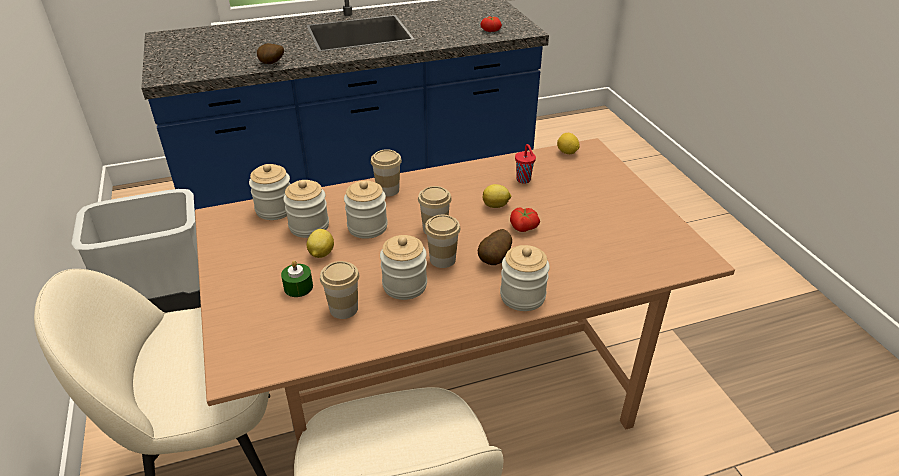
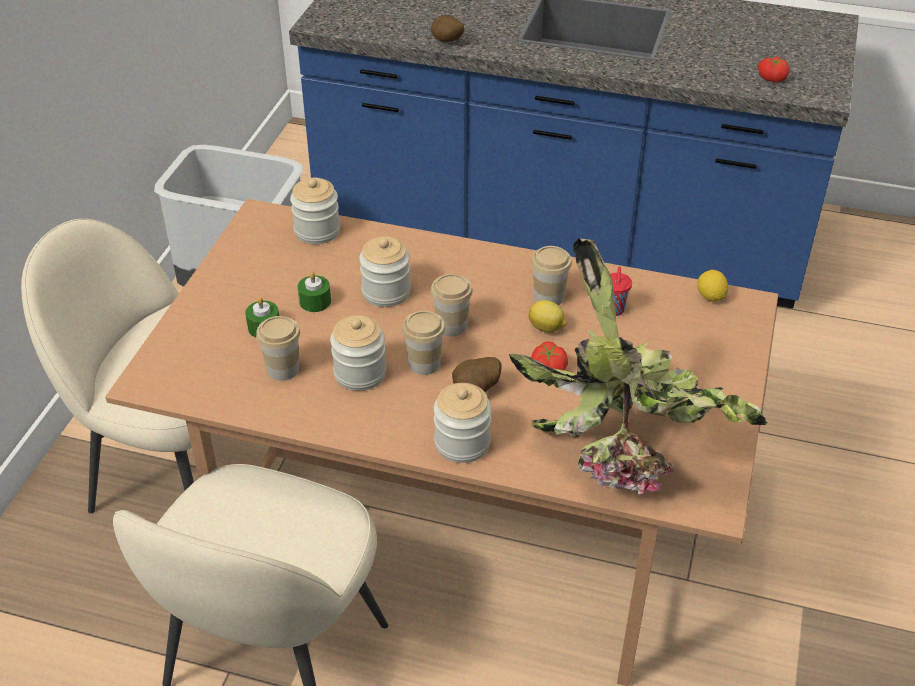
camera: 35 degrees right, 5 degrees up
jar [283,180,329,238] -> none
lemon [307,229,334,258] -> green candle [298,272,331,312]
cup [371,149,402,197] -> cup moved to [531,246,572,305]
none -> potted plant [509,238,768,494]

